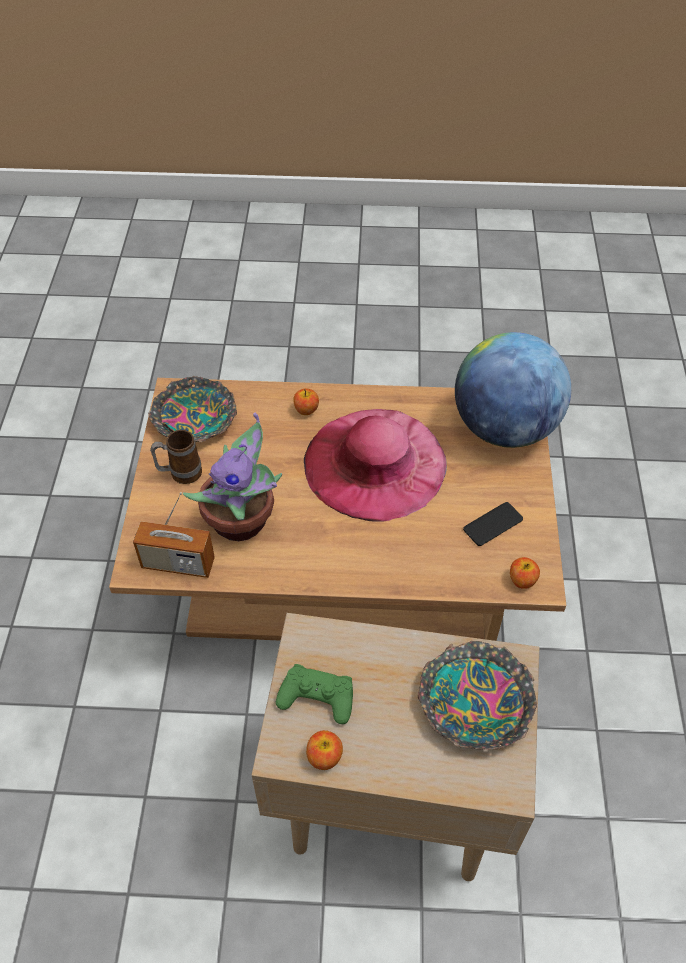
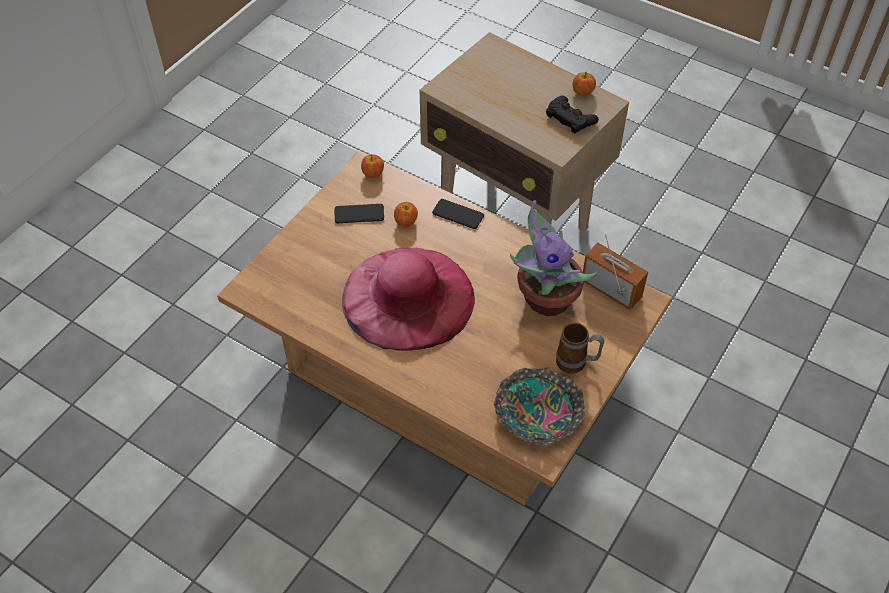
camera: 150 degrees left, 0 degrees up
green game controller [276,664,353,724] -> black game controller [546,96,599,134]
apple [293,388,319,415] -> apple moved to [394,202,418,227]
bowl [418,641,537,750] -> none
globe [455,332,571,448] -> none
none -> phone [432,199,484,229]

